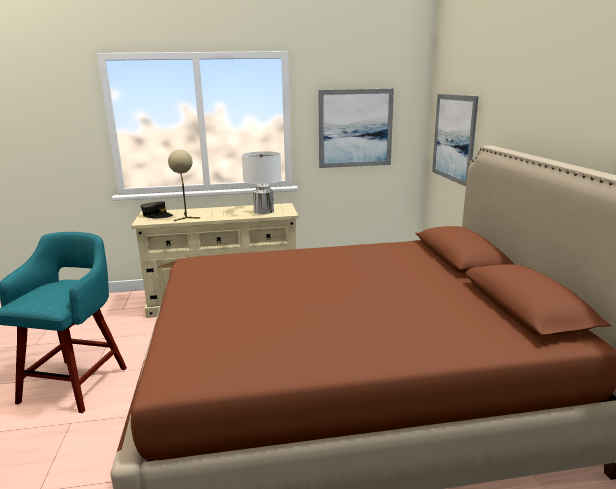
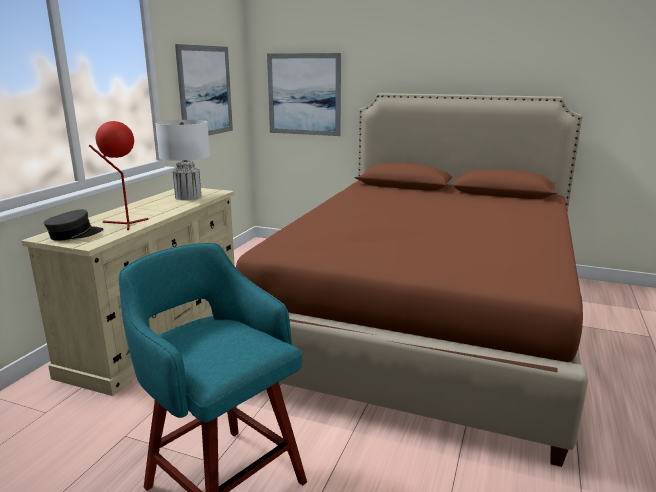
camera: 60 degrees left, 0 degrees up
beige table lamp [168,150,200,221] -> red table lamp [89,121,148,230]

